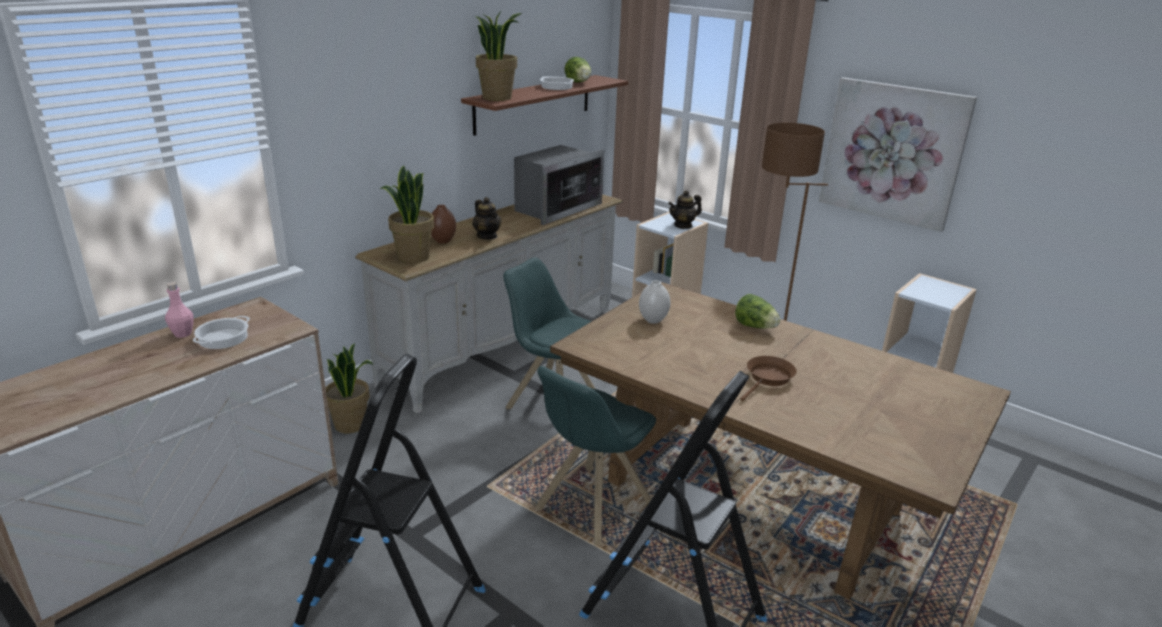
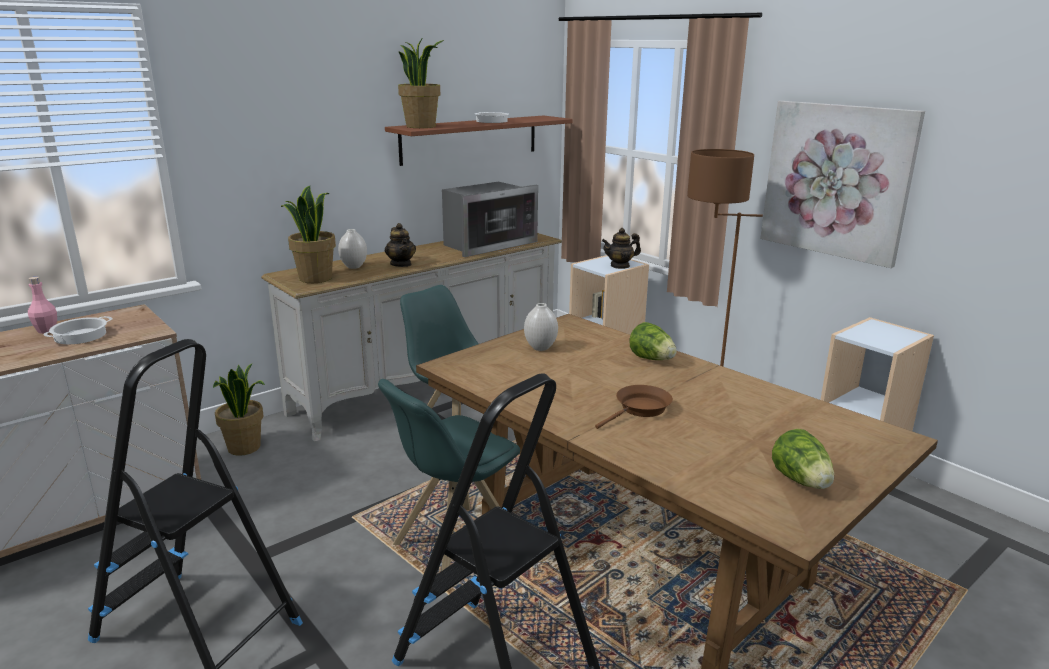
camera: 10 degrees right, 5 degrees down
brown vase [431,205,456,244] -> white vase [338,229,367,269]
lettuce [564,57,591,83] -> lettuce moved to [772,429,834,489]

